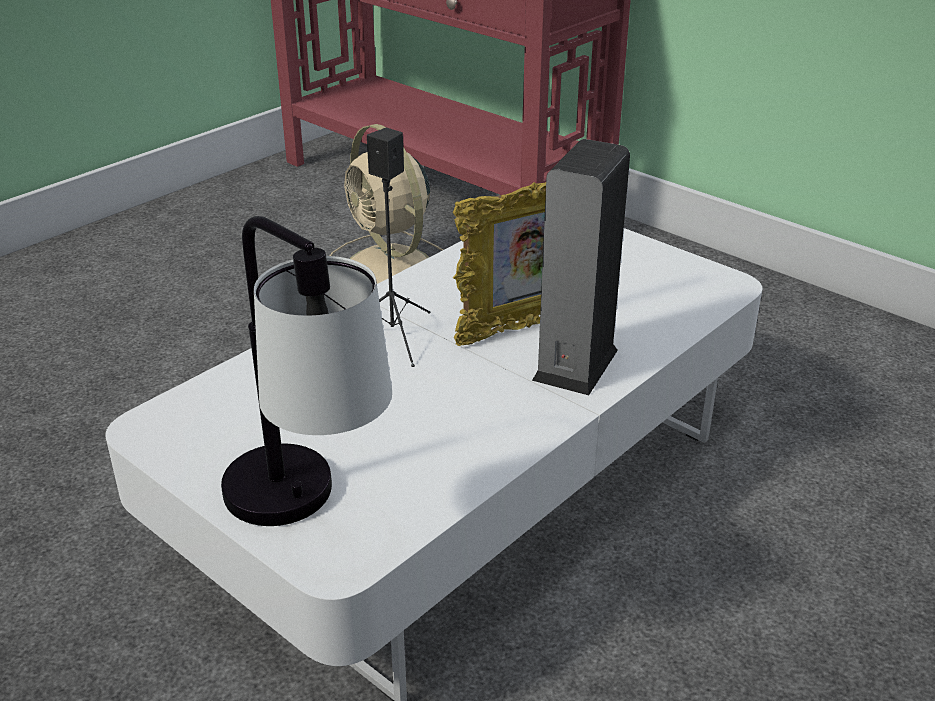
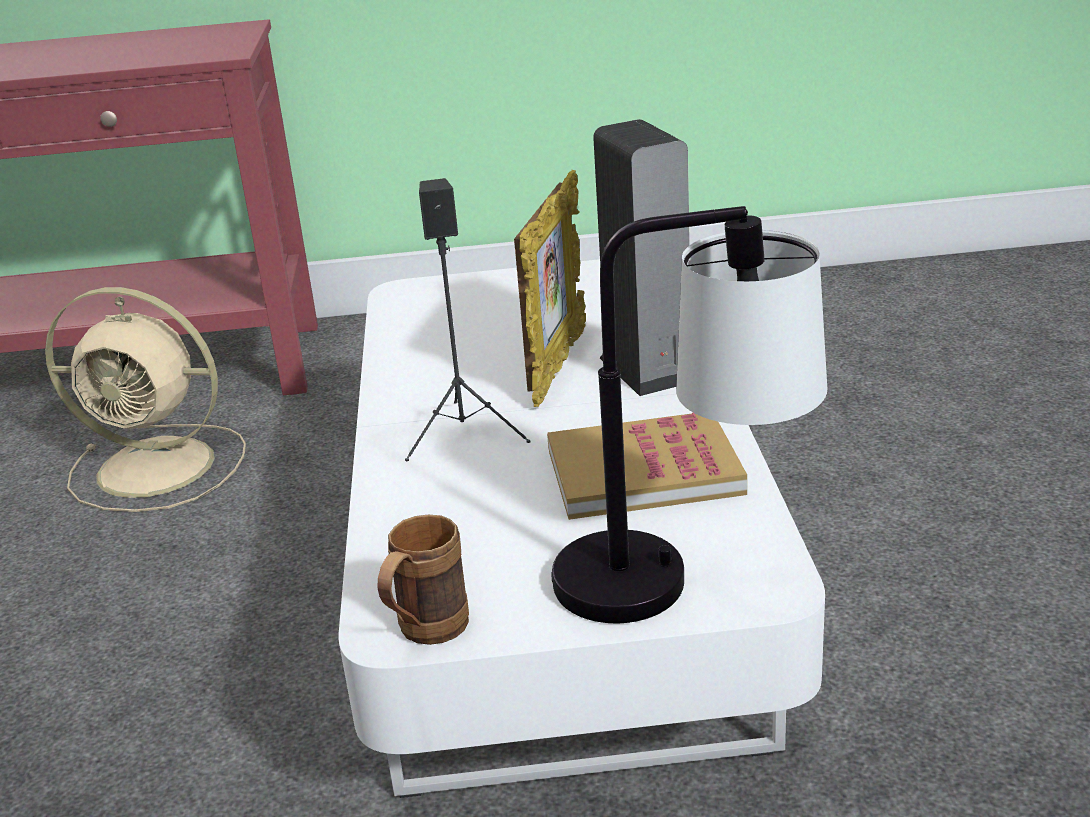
camera: 45 degrees left, 5 degrees down
none -> brown mug [377,515,469,645]
none -> book [547,412,747,520]

